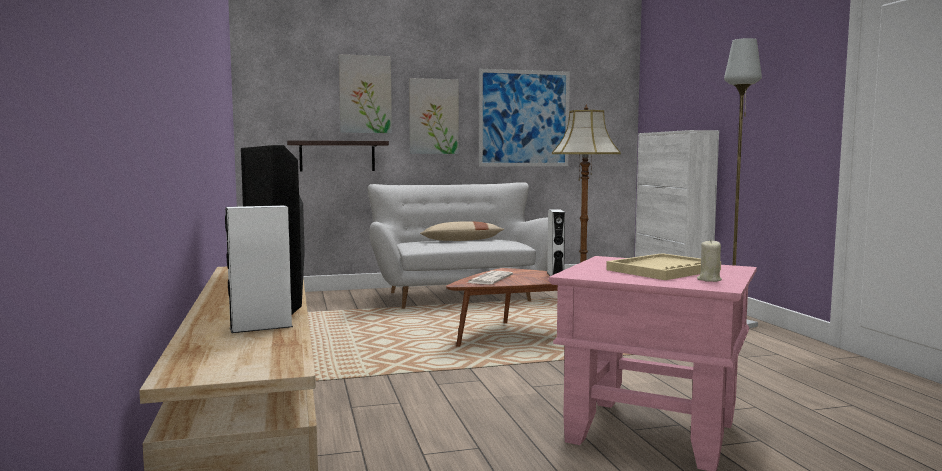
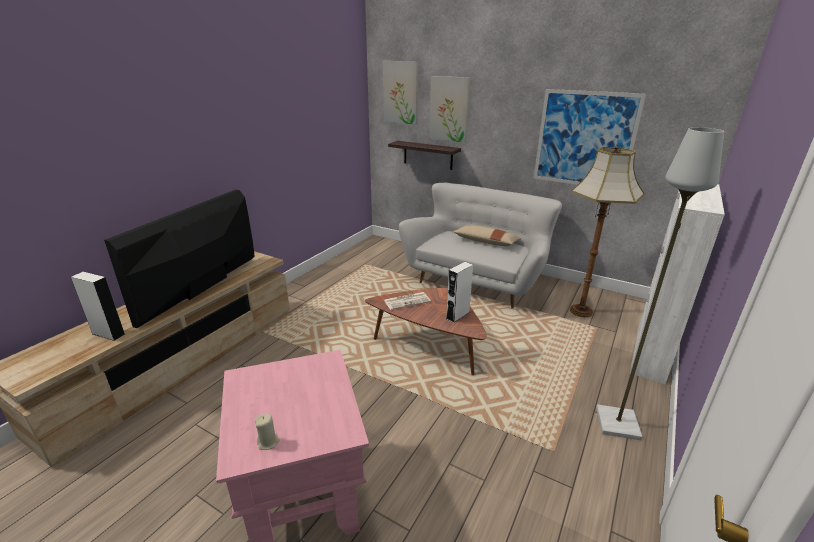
camera: 45 degrees right, 20 degrees up
picture [409,78,459,154] -> picture moved to [383,61,418,125]
beige tray [606,253,721,280] -> none

